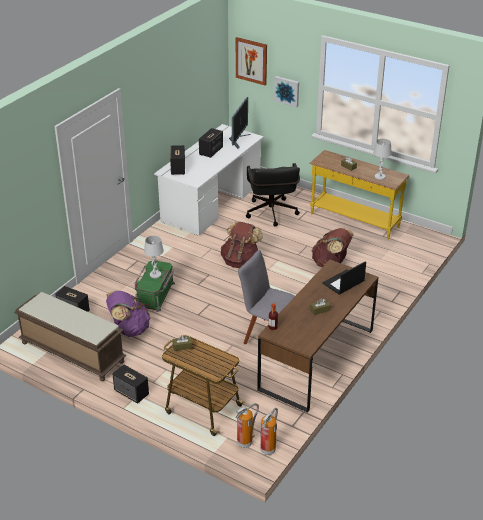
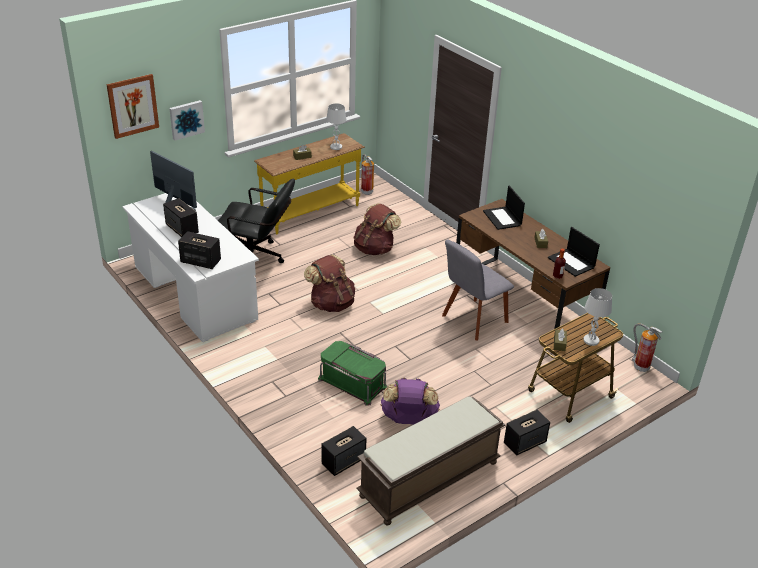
camera: 70 degrees left, 0 degrees up
white table lamp [144,236,164,278] -> white table lamp moved to [583,288,612,346]
fire extinguisher [235,403,259,448] -> fire extinguisher moved to [361,154,375,195]
none -> laptop [548,227,600,277]

